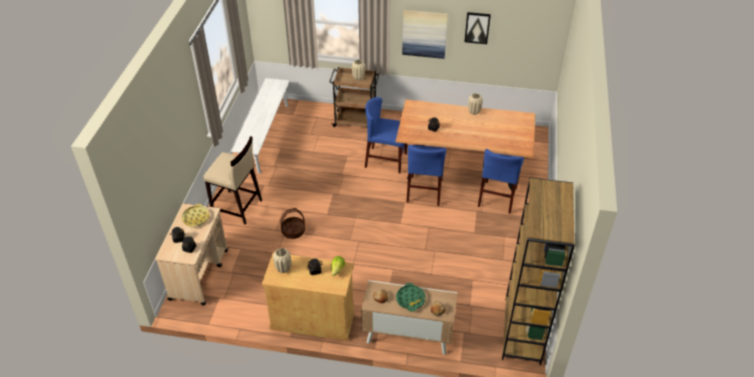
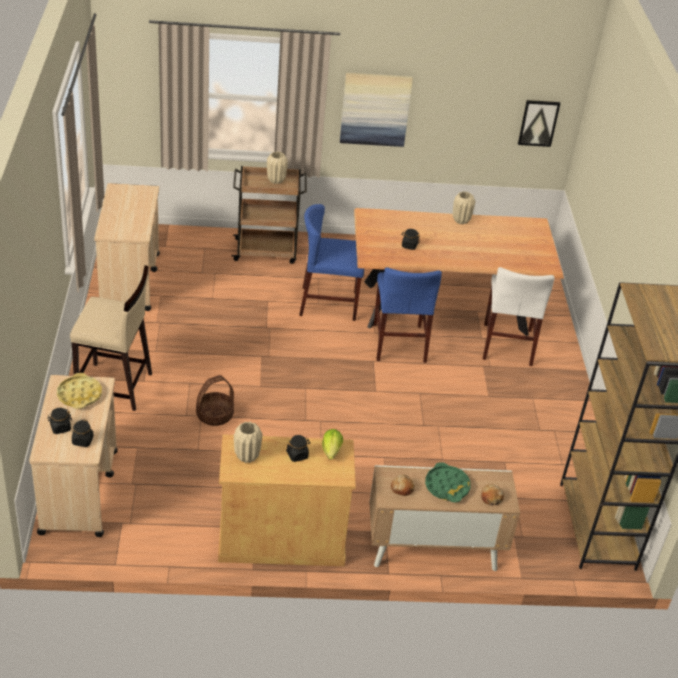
camera: 15 degrees left, 5 degrees down
white bench [231,78,290,174] -> beige cart [94,183,160,311]
picture [465,12,491,44] -> picture moved to [518,100,560,147]
blue chair [478,149,524,214] -> white chair [483,267,555,366]

